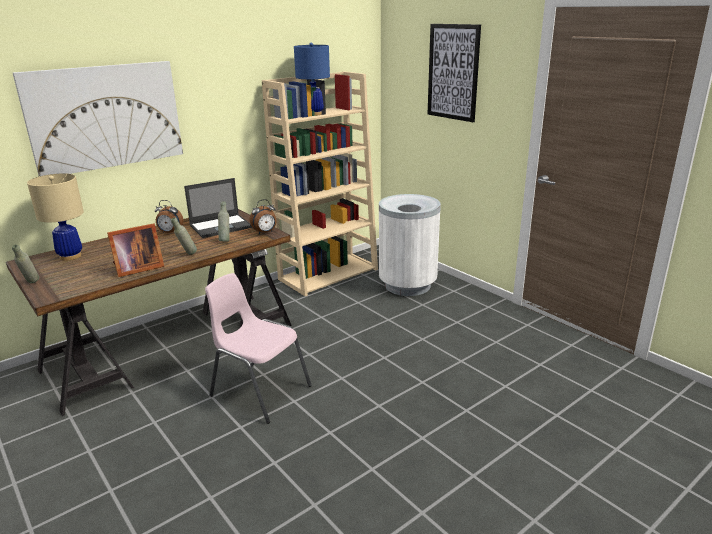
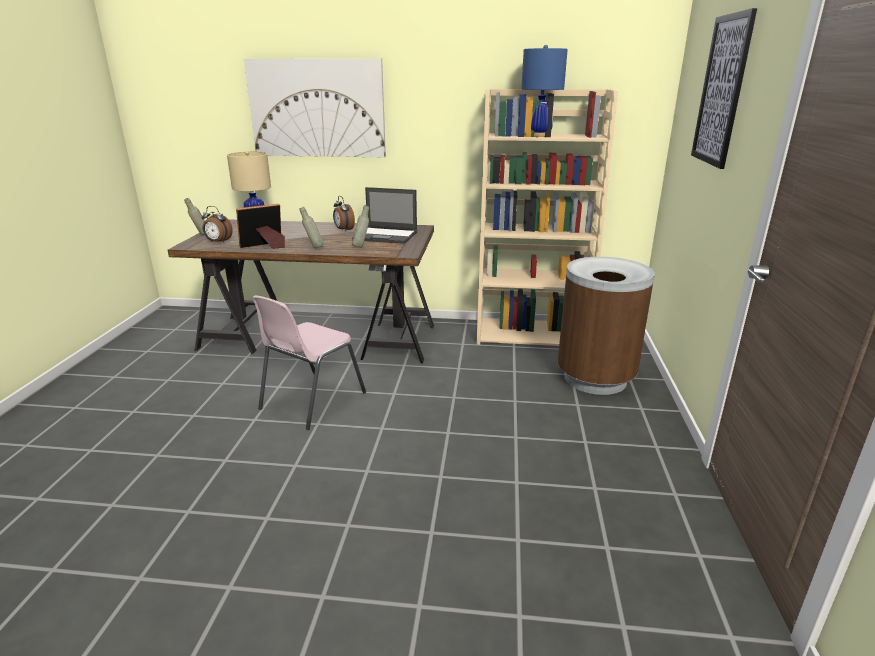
camera: 45 degrees right, 0 degrees up
picture frame [107,223,164,277] -> picture frame turned 135 degrees clockwise [236,204,285,249]
pink chair [205,273,312,424] -> pink chair turned 135 degrees counterclockwise [252,295,366,430]
alarm clock [250,199,277,234] -> alarm clock moved to [202,206,233,243]
white trash can [379,194,441,296] -> brown trash can [557,257,655,395]

